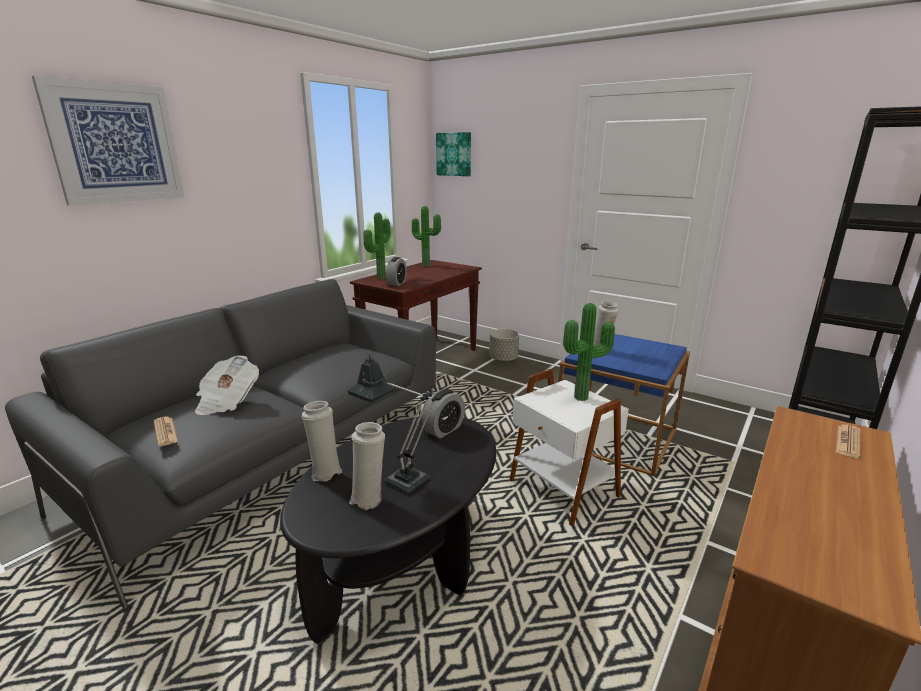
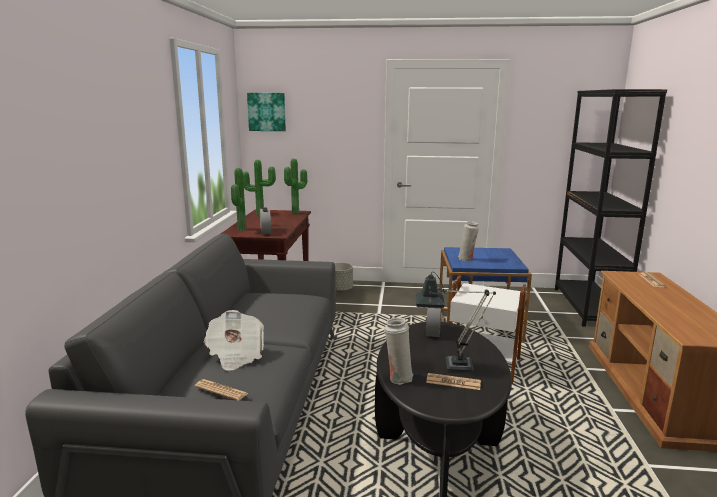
camera: 30 degrees left, 5 degrees down
picture [32,76,184,206] -> none
white vase [349,422,385,510] -> newspaper [426,373,481,390]
potted plant [563,303,615,401] -> potted plant moved to [284,159,307,213]

